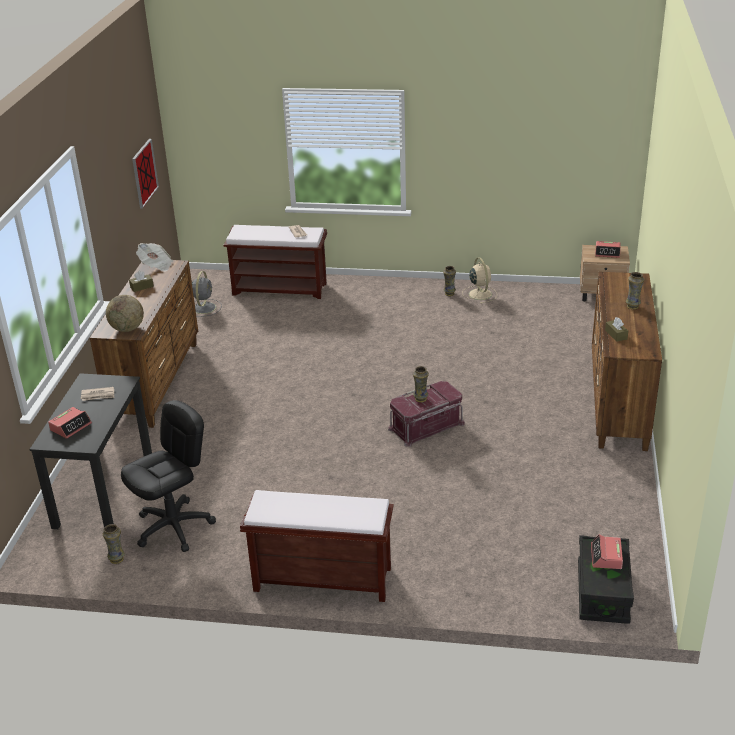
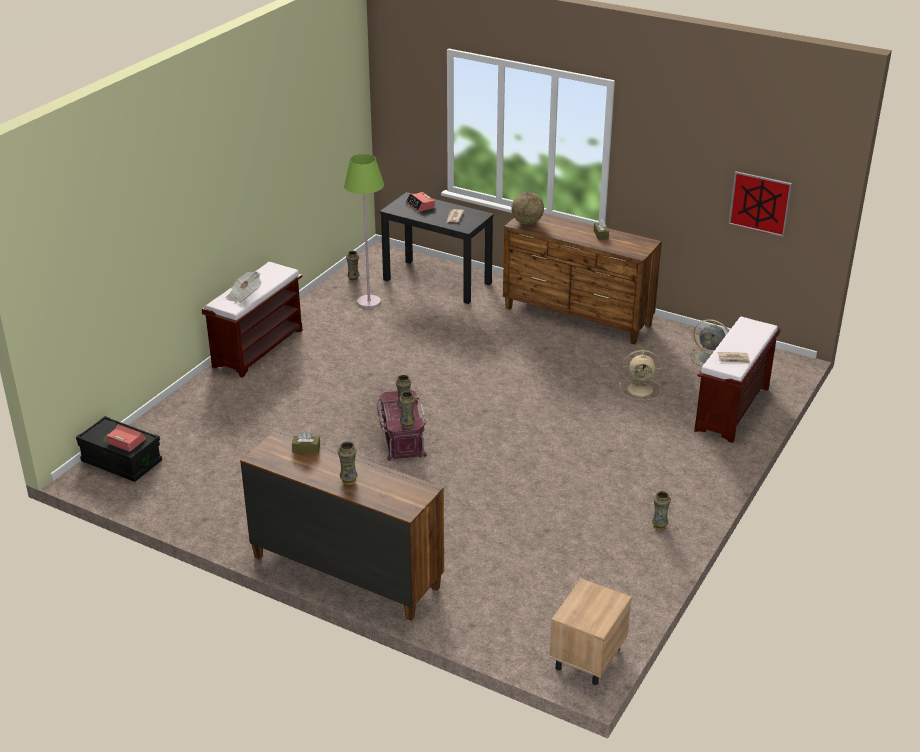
camera: 110 degrees right, 0 degrees up
black office chair [121,400,216,552] -> green floor lamp [344,154,384,308]
newspaper [136,243,173,272] -> newspaper moved to [225,272,261,303]
beige fan [462,257,497,304] -> beige fan moved to [619,350,663,400]
alarm clock [595,241,621,258] -> none
none -> vase [399,391,415,429]

